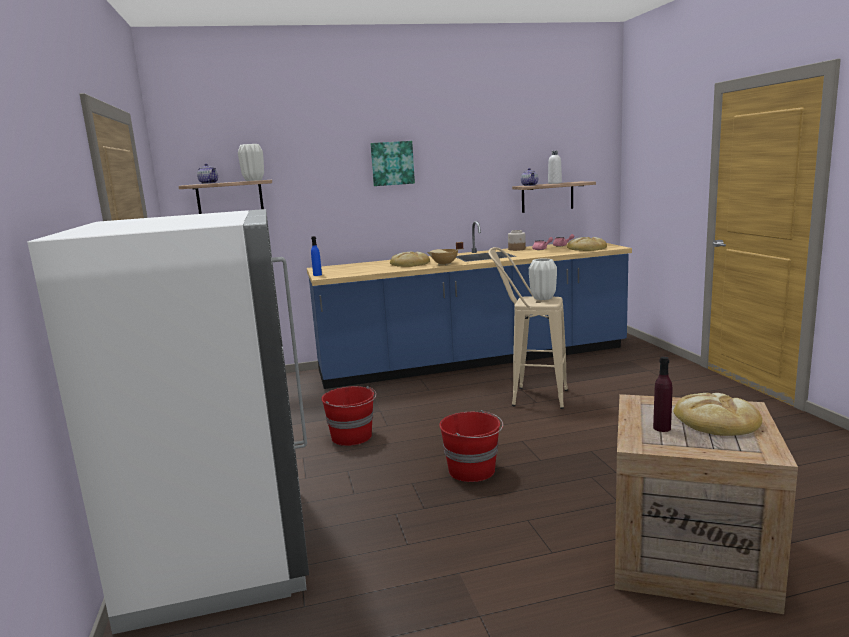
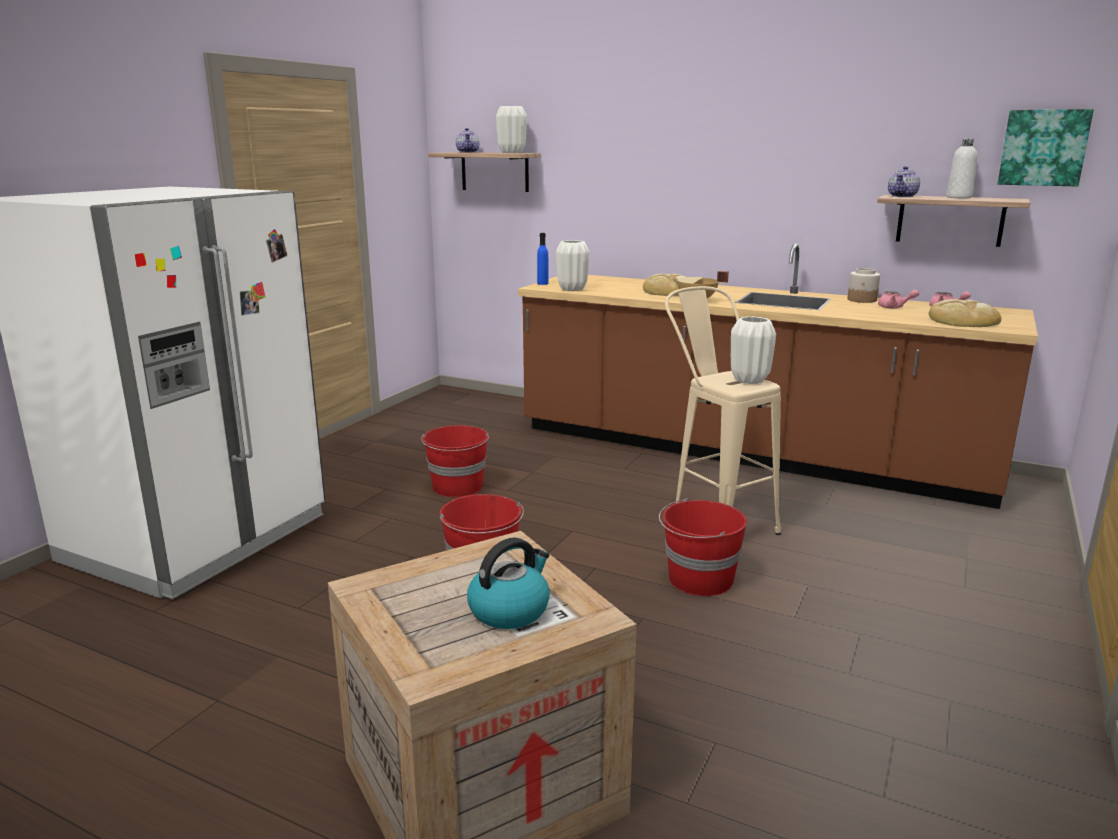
camera: 40 degrees right, 5 degrees up
blue counter [307,221,632,389] -> brown counter [518,243,1038,509]
picture [370,141,415,186] -> picture moved to [998,109,1094,187]
purple bottle [653,357,672,432] -> none
bread [673,393,762,436] -> kettle [467,537,550,629]
none -> white vase [556,240,589,291]
none -> red bucket [659,498,747,596]

